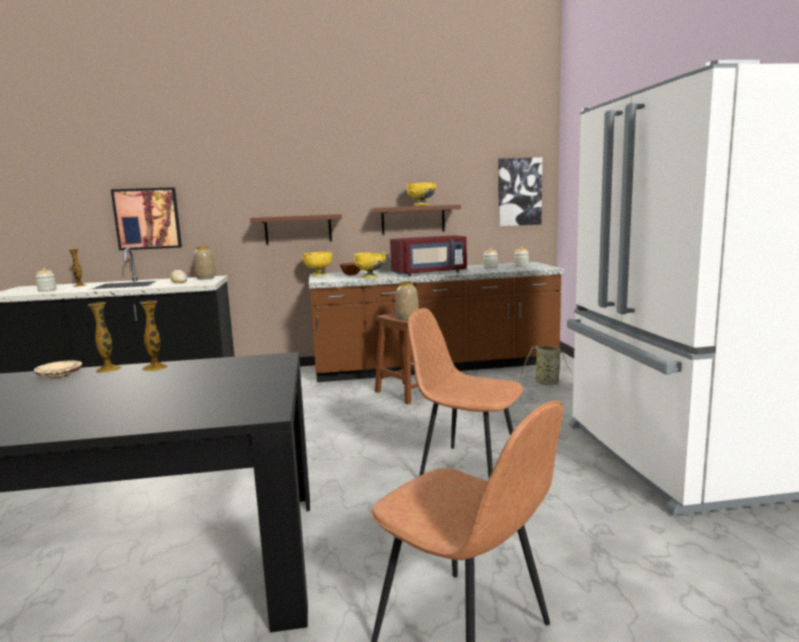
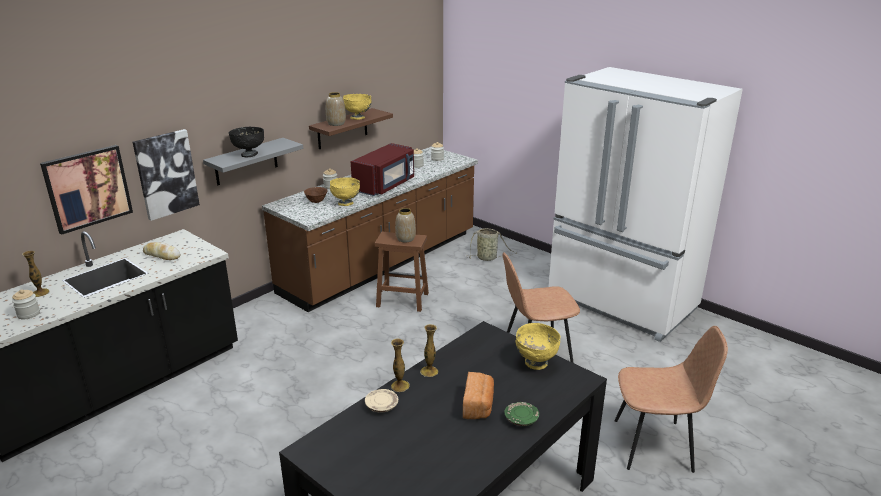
camera: 40 degrees left, 15 degrees up
vase [194,246,216,279] -> vase moved to [326,92,346,126]
brown shelf [250,214,342,244] -> grey shelf [203,138,303,185]
yellow bowl [302,252,332,276] -> yellow bowl moved to [515,323,560,370]
picture [499,157,542,226] -> picture moved to [133,129,200,221]
none -> black bowl [229,127,264,157]
none -> bread [463,372,494,419]
none -> green plate [504,402,539,426]

